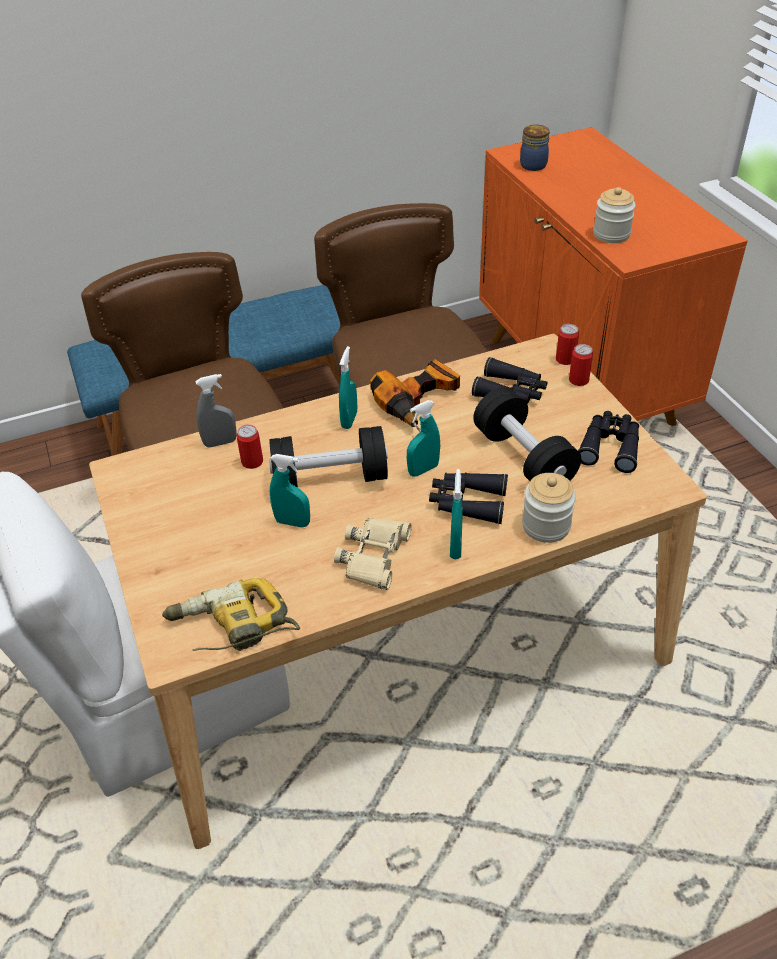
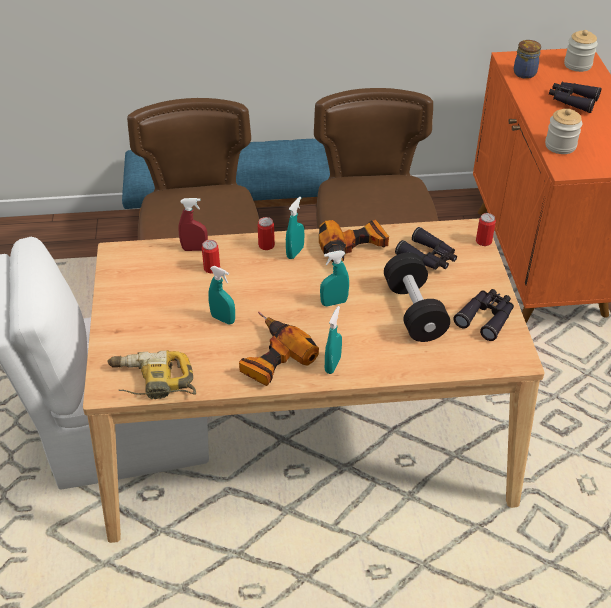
camera: 15 degrees right, 0 degrees up
grey spray bottle [195,374,237,448] -> red spray bottle [178,198,208,251]
black dumbbell [269,426,388,488] -> none
beige binoculars [334,517,412,590] -> power drill [239,312,319,386]
black binoculars [429,473,508,524] -> black binoculars moved to [549,81,602,113]
jar [522,473,576,543] -> jar moved to [564,30,598,72]
can [569,344,593,386] -> can moved to [258,217,275,250]

